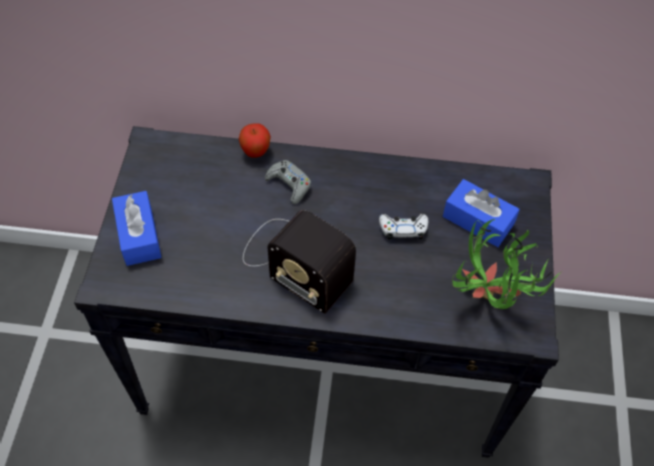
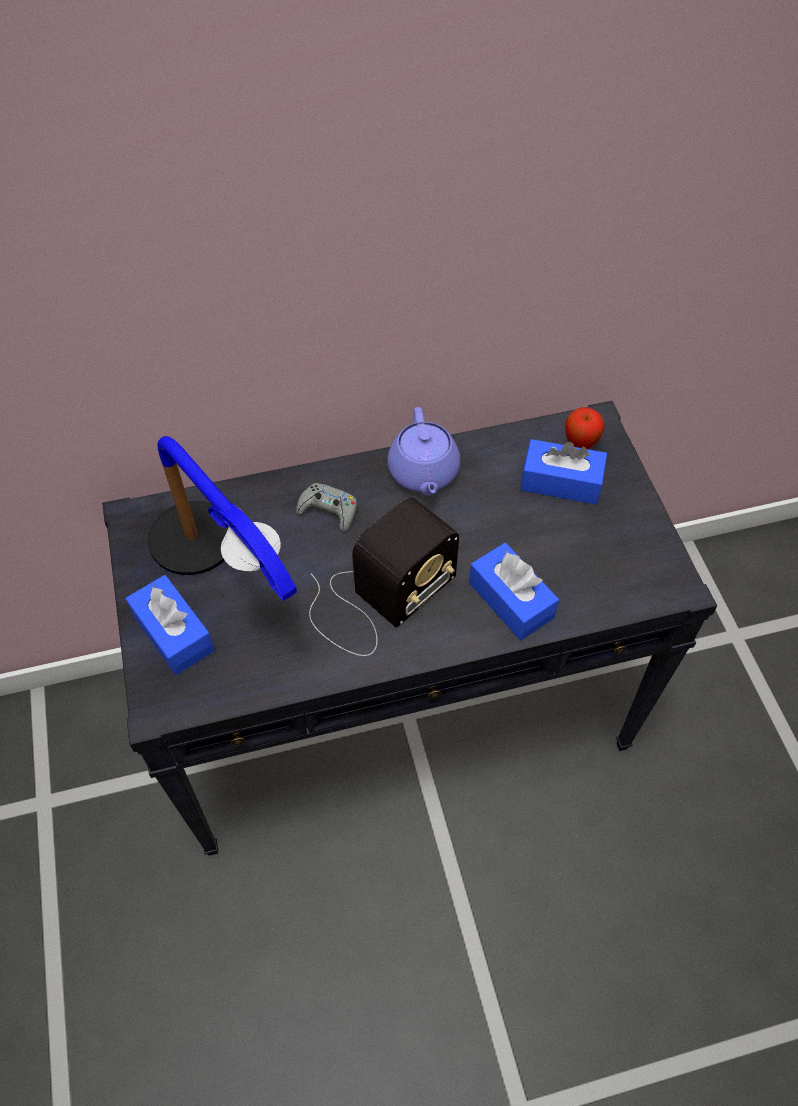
camera: 20 degrees left, 0 degrees up
apple [239,123,271,158] -> apple moved to [566,407,604,449]
radio [243,210,356,314] -> radio turned 60 degrees counterclockwise [309,497,459,656]
white game controller [379,214,428,240] -> none
potted plant [452,219,561,309] -> none
none -> table lamp [148,436,297,601]
none -> purple teapot [388,407,460,496]
none -> blue tissue box [469,543,559,640]

